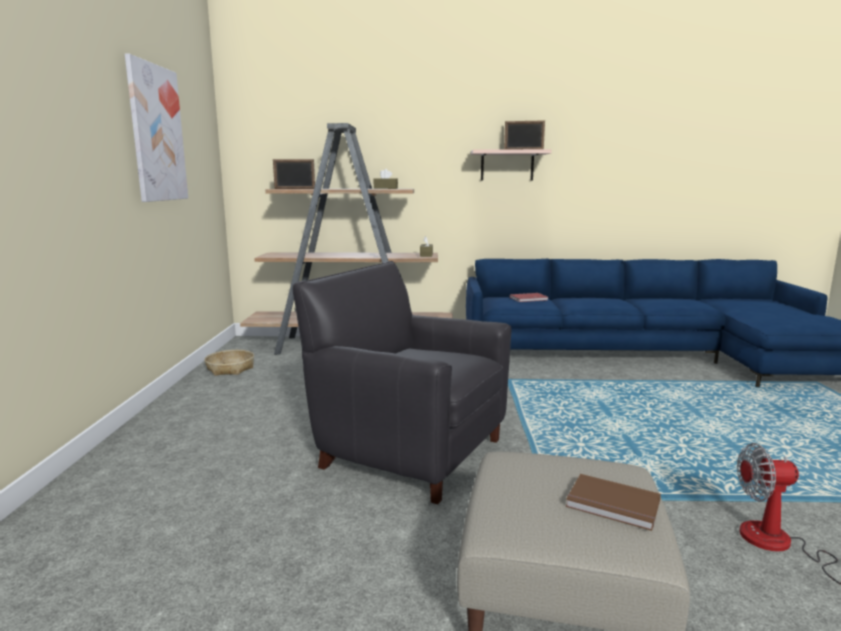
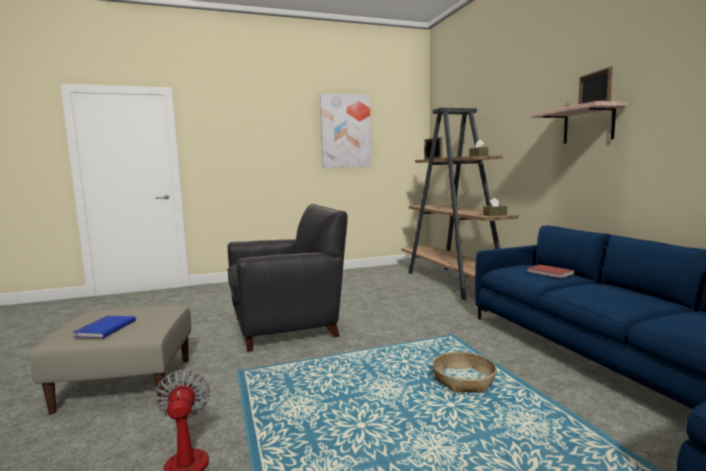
camera: 70 degrees right, 5 degrees down
basket [204,350,254,376] -> basket moved to [433,352,497,393]
black armchair [293,261,511,504] -> black armchair turned 60 degrees clockwise [227,204,348,352]
brown book [566,474,661,531] -> blue book [72,315,136,338]

